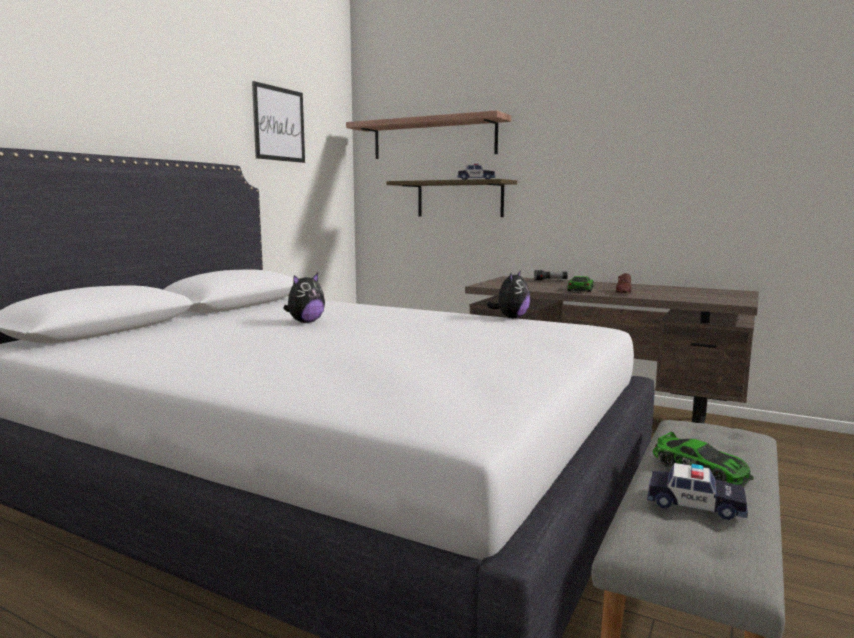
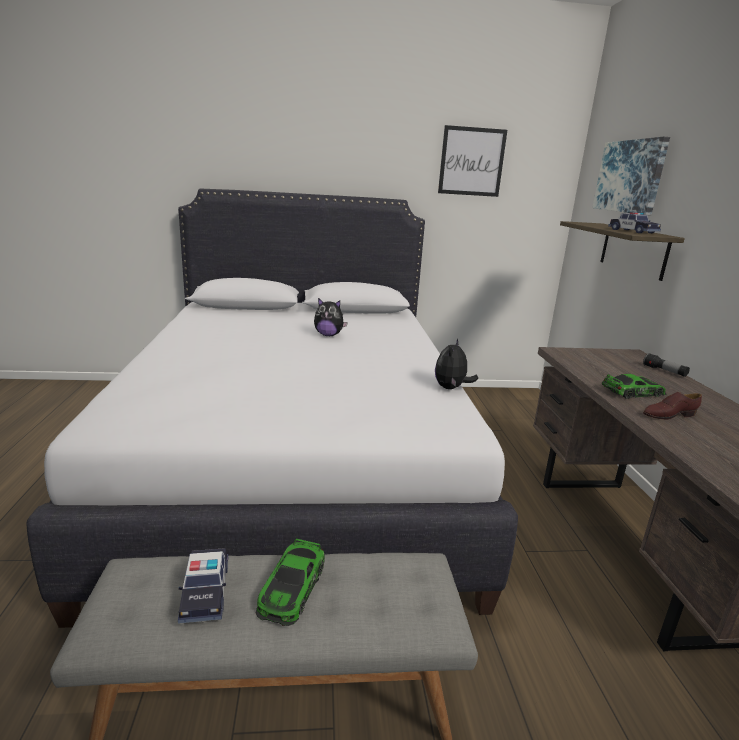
camera: 55 degrees right, 10 degrees up
shelf [346,110,511,159] -> picture [592,137,670,215]
plush toy [487,270,530,318] -> plush toy turned 120 degrees clockwise [435,339,478,389]

